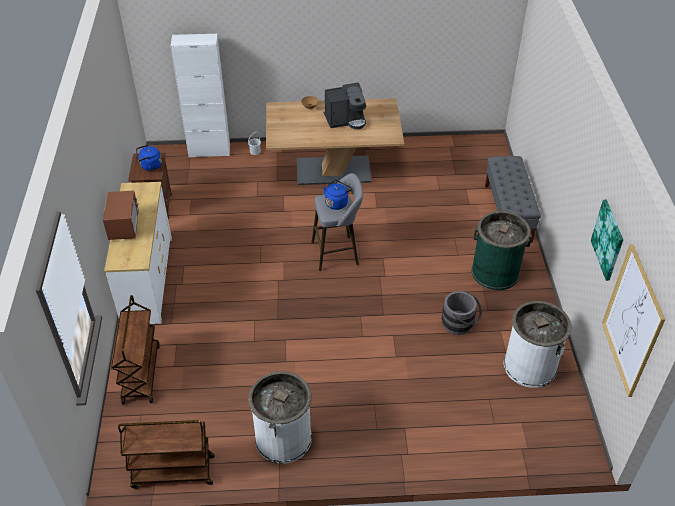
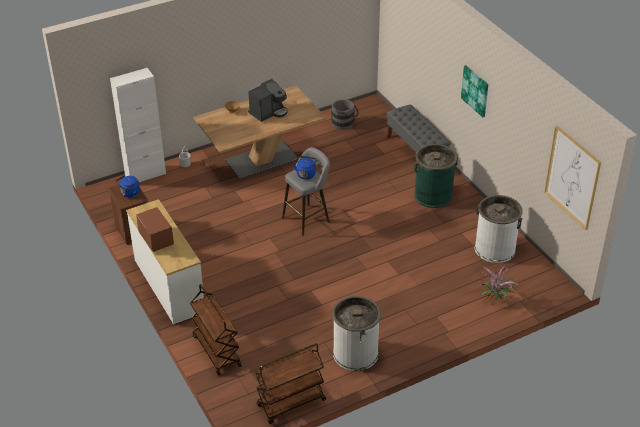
camera: 25 degrees left, 5 degrees down
grey bucket [441,291,482,335] -> grey bucket moved to [331,99,358,130]
picture [591,200,623,281] -> picture moved to [461,65,488,117]
none -> potted plant [480,265,518,306]

